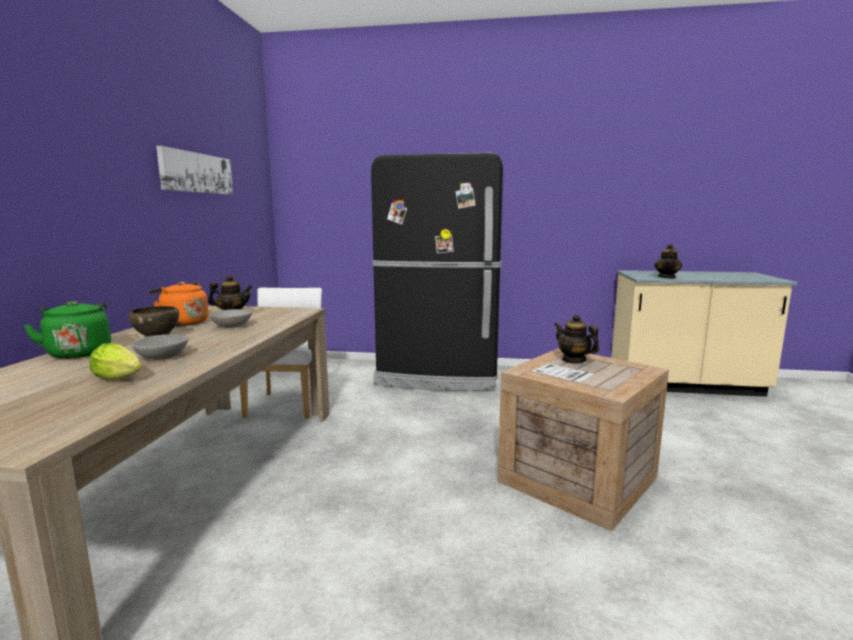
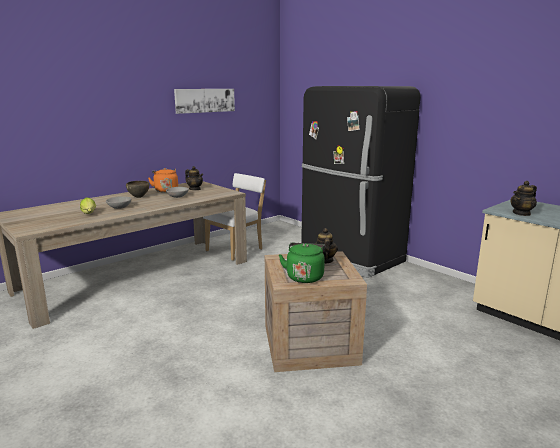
camera: 40 degrees right, 5 degrees up
green kettle [24,301,111,359] -> green kettle moved to [279,243,325,283]

